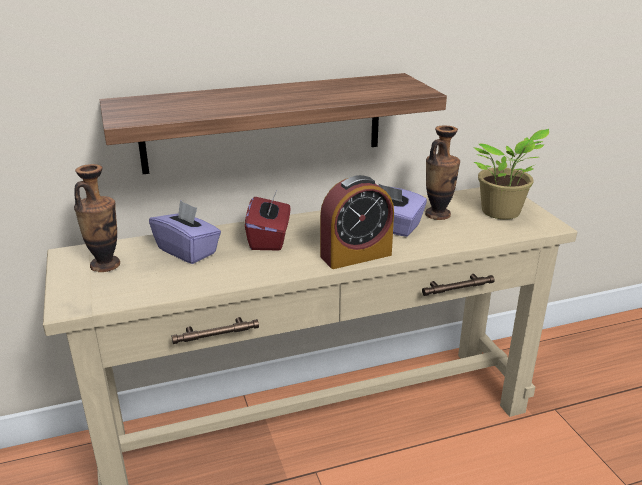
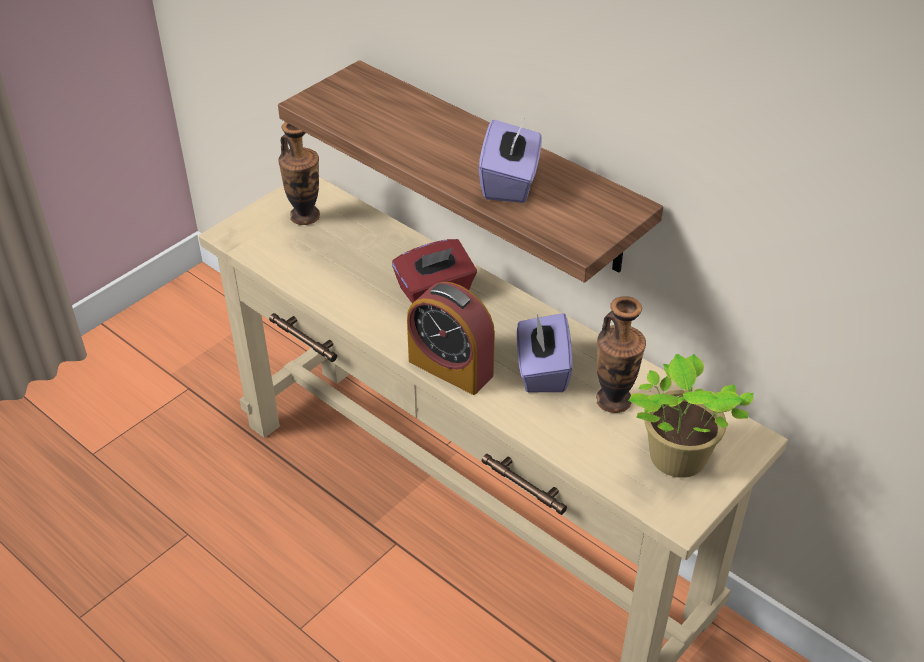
camera: 60 degrees right, 15 degrees up
purple tissue box [149,200,221,264] -> purple tissue box moved to [479,120,542,203]

